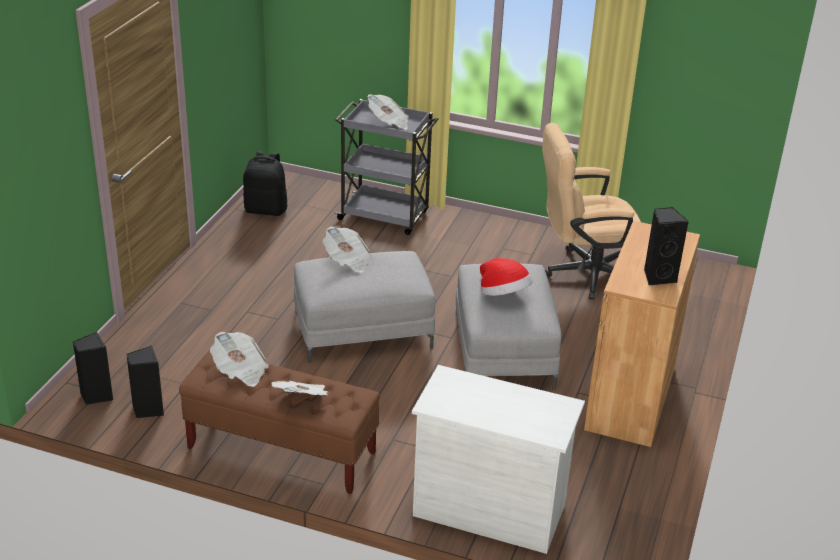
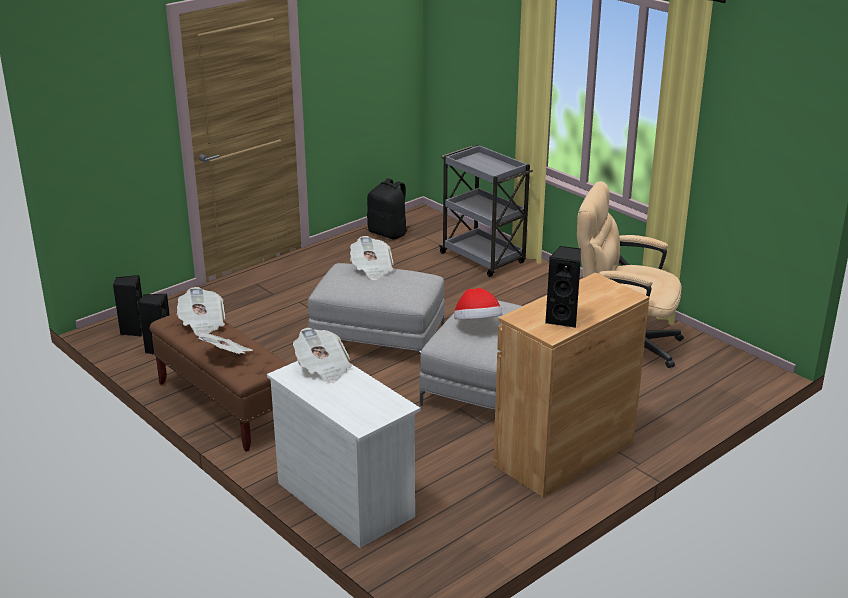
camera: 30 degrees right, 5 degrees down
newspaper [367,94,409,130] -> newspaper moved to [293,328,352,383]

